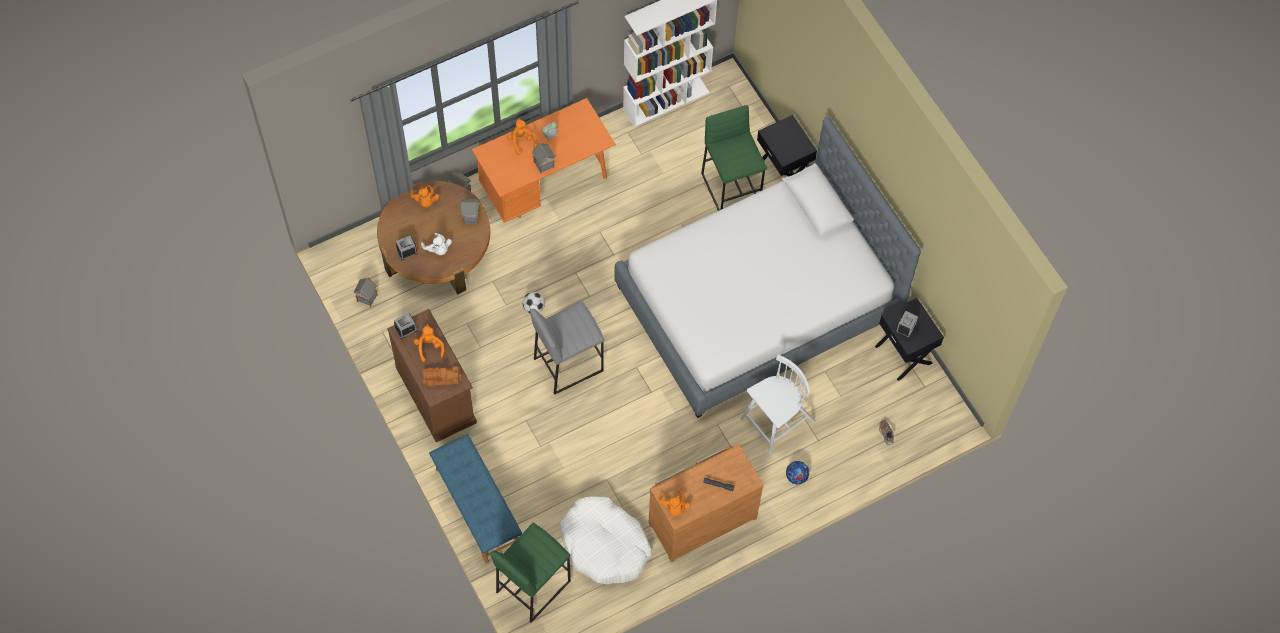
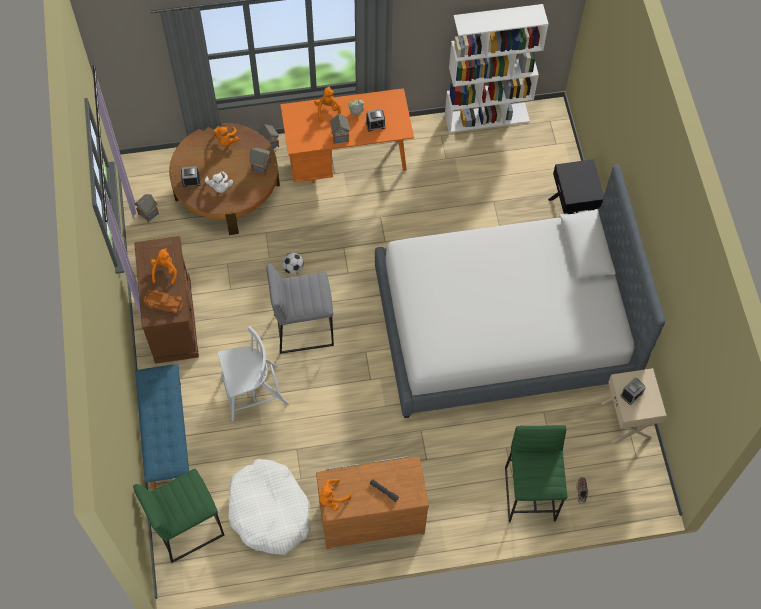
camera: 20 degrees right, 0 degrees up
alarm clock [394,313,418,339] -> alarm clock moved to [366,109,386,131]
orange plush toy [659,489,690,516] -> orange plush toy turned 45 degrees clockwise [319,479,351,511]
green stool [701,105,767,211] -> green stool moved to [505,425,567,522]
white chair [740,355,815,454] -> white chair moved to [218,326,289,421]
football [786,461,809,484] -> none
black nightstand [875,298,944,381] -> beige nightstand [601,368,667,444]

